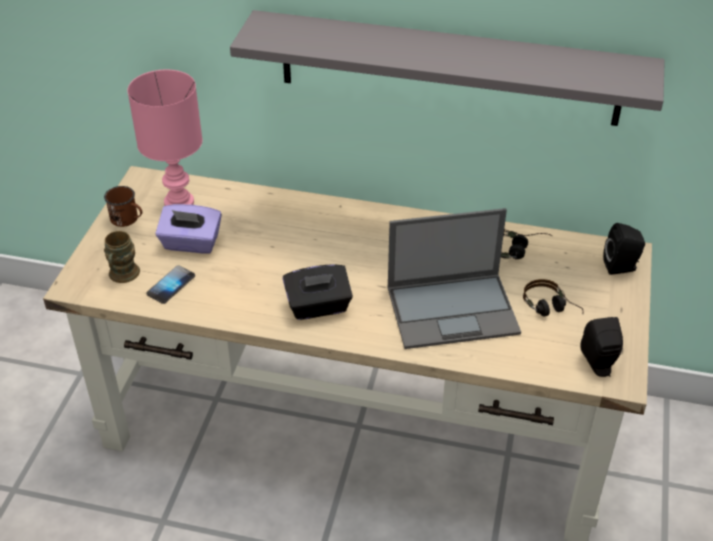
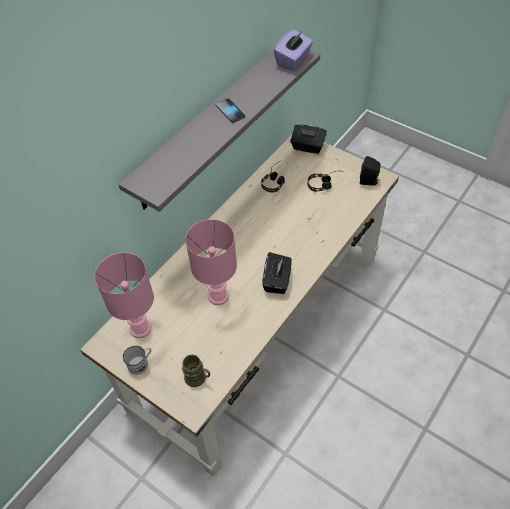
camera: 65 degrees left, 10 degrees up
brown mug [104,186,142,227] -> white mug [123,346,151,375]
phone [147,265,195,304] -> phone moved to [216,98,245,123]
purple tissue box [155,204,222,254] -> purple tissue box moved to [274,29,313,71]
laptop [387,208,521,349] -> none
black speaker [603,223,645,275] -> black tissue box [290,125,327,154]
none -> pink table lamp [185,219,237,305]

